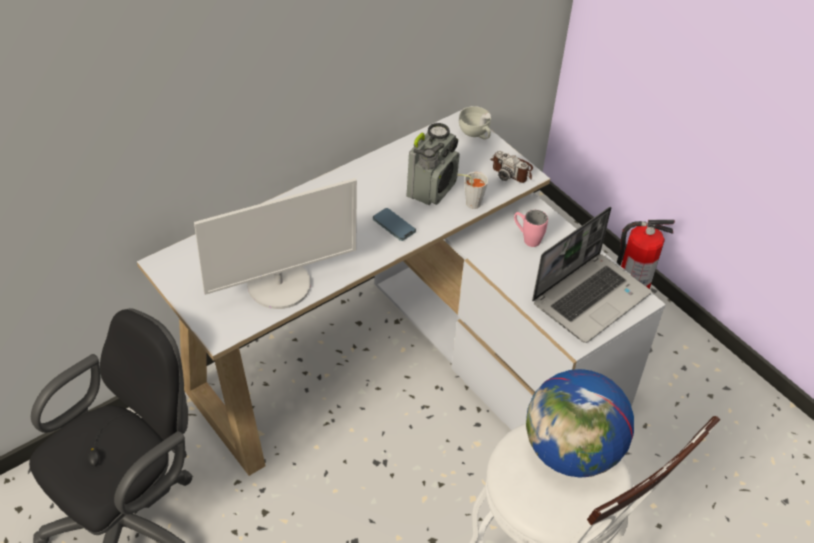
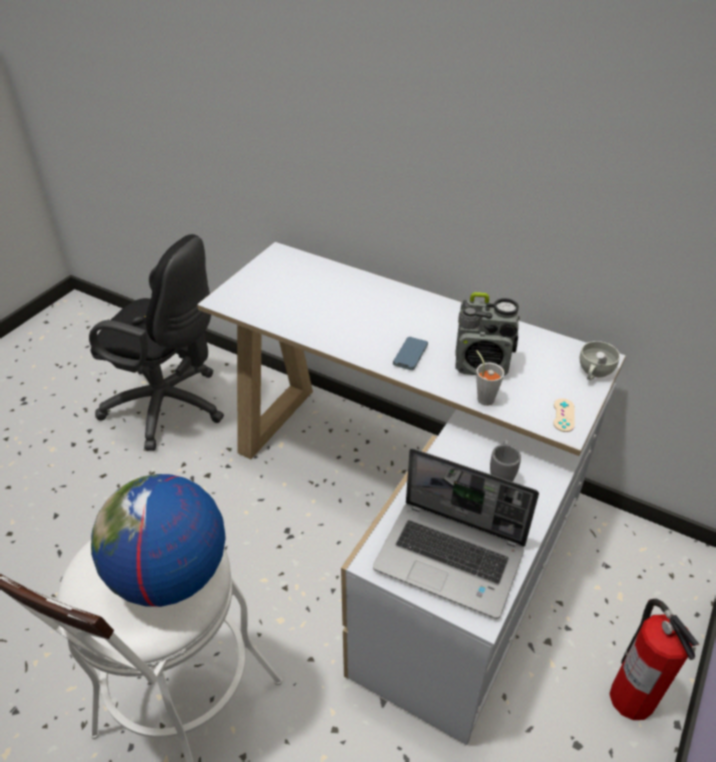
camera: 70 degrees right, 5 degrees down
monitor [194,178,357,309] -> none
camera [490,151,533,183] -> beige game controller [553,399,575,432]
pink mug [514,210,548,247] -> grey mug [490,439,521,482]

